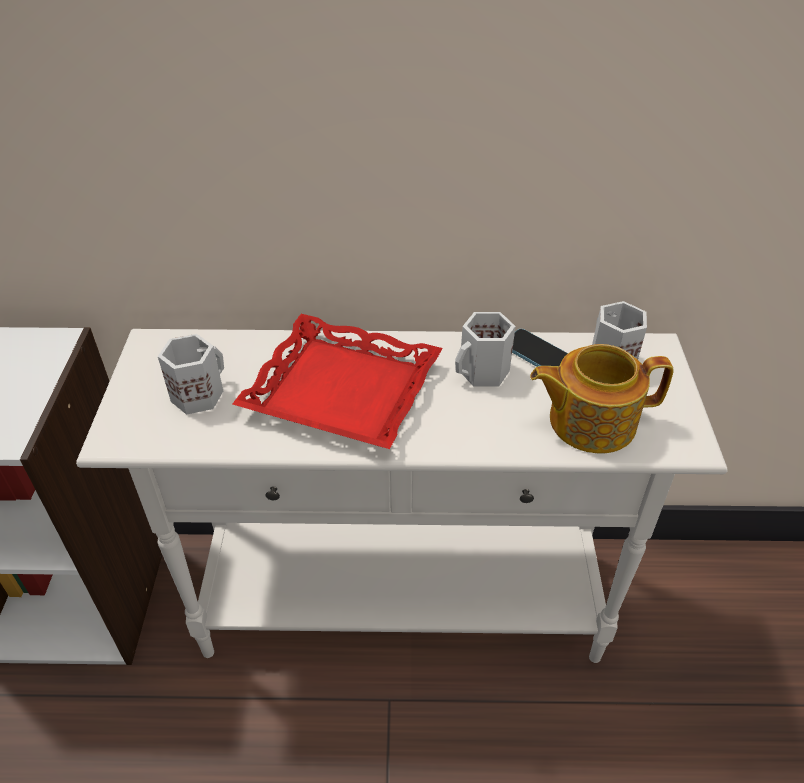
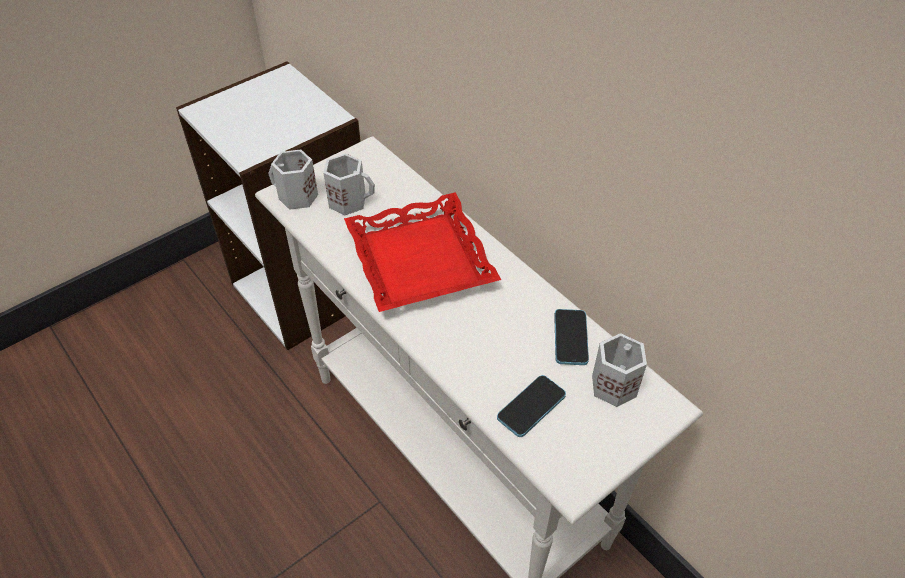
camera: 50 degrees right, 5 degrees up
white mug [455,312,516,386] -> white mug moved to [269,150,318,210]
teapot [530,344,674,454] -> phone [497,375,566,437]

